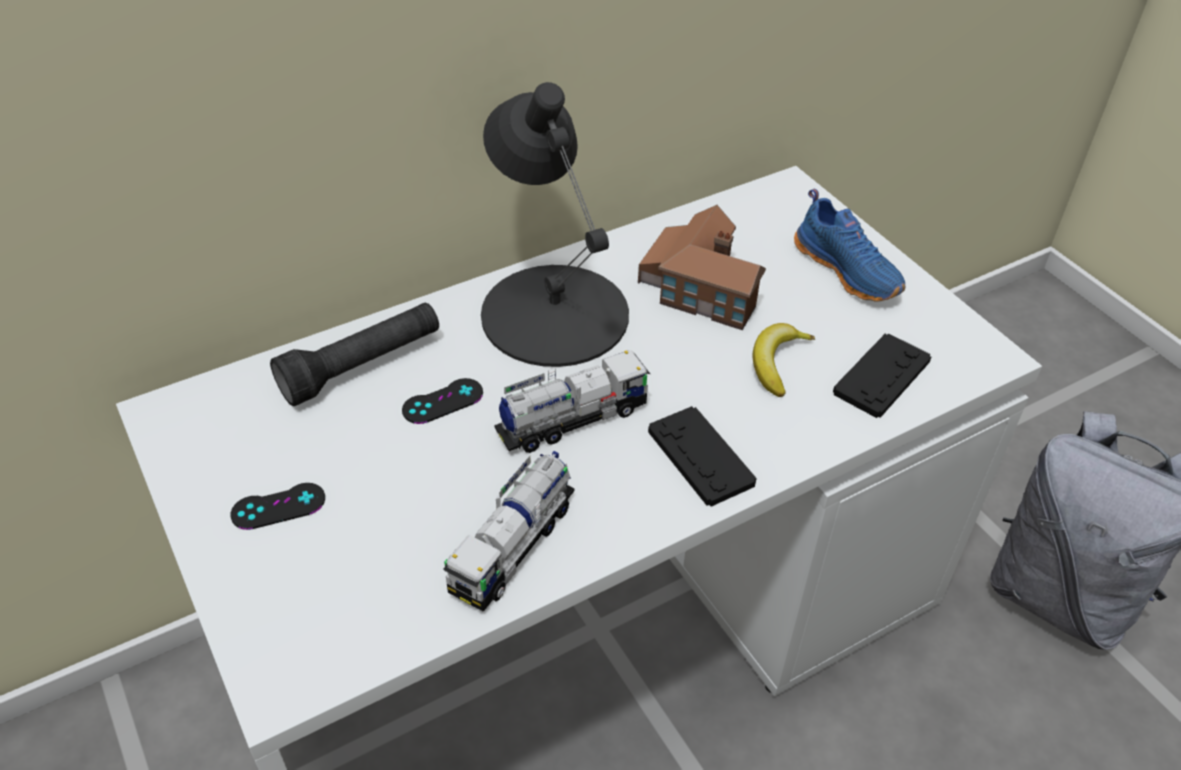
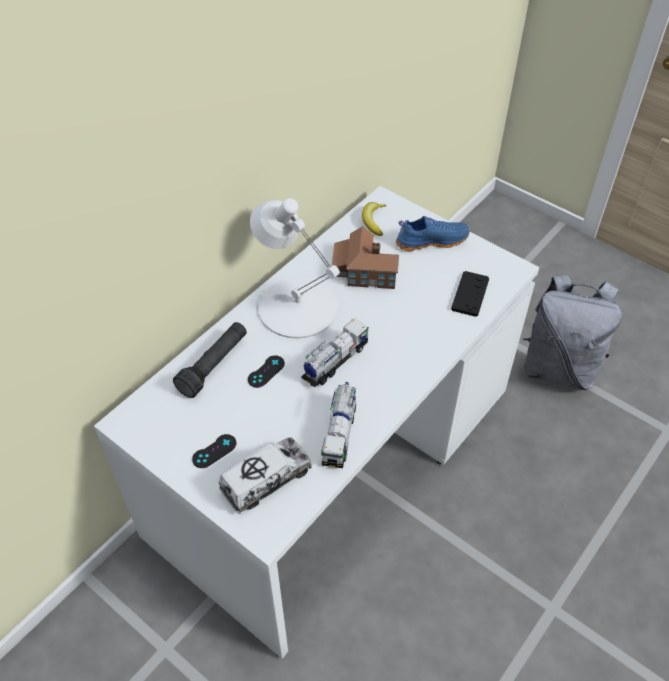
camera: 20 degrees left, 5 degrees up
black table lamp [481,82,629,367] -> white table lamp [250,198,340,339]
black game controller [648,406,757,507] -> none
banana [753,323,815,397] -> banana moved to [362,202,386,236]
blue shoe [794,188,905,302] -> blue shoe turned 45 degrees counterclockwise [396,216,470,251]
none -> toy truck [219,437,312,514]

